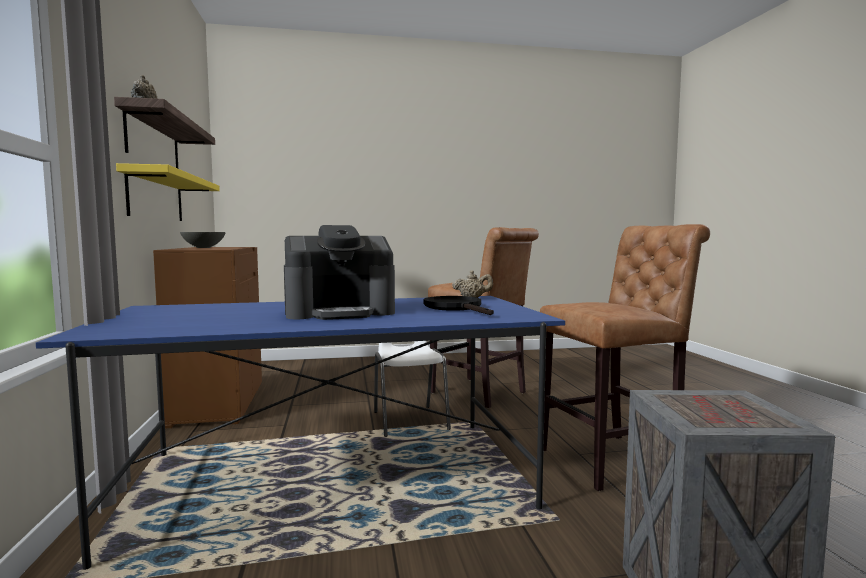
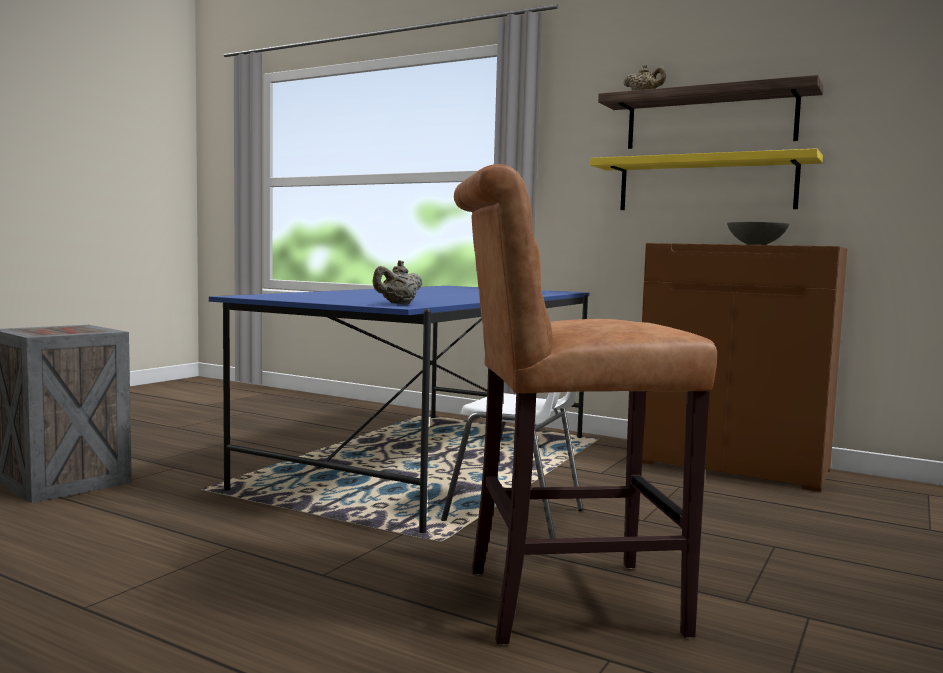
camera: 130 degrees right, 0 degrees up
coffee machine [284,225,395,320] -> none
black frying pan [424,296,494,315] -> none
brown stool [540,224,710,491] -> none

